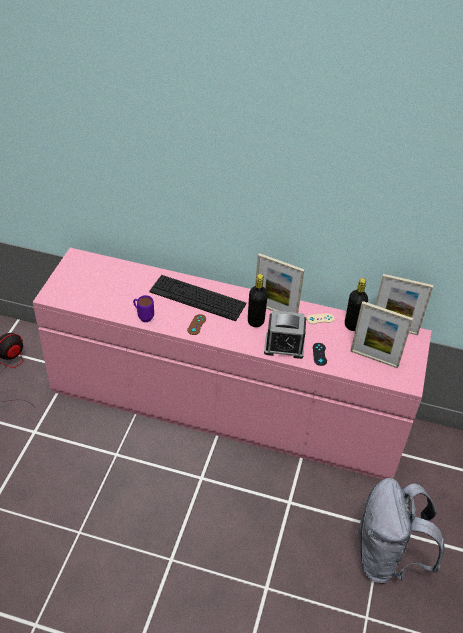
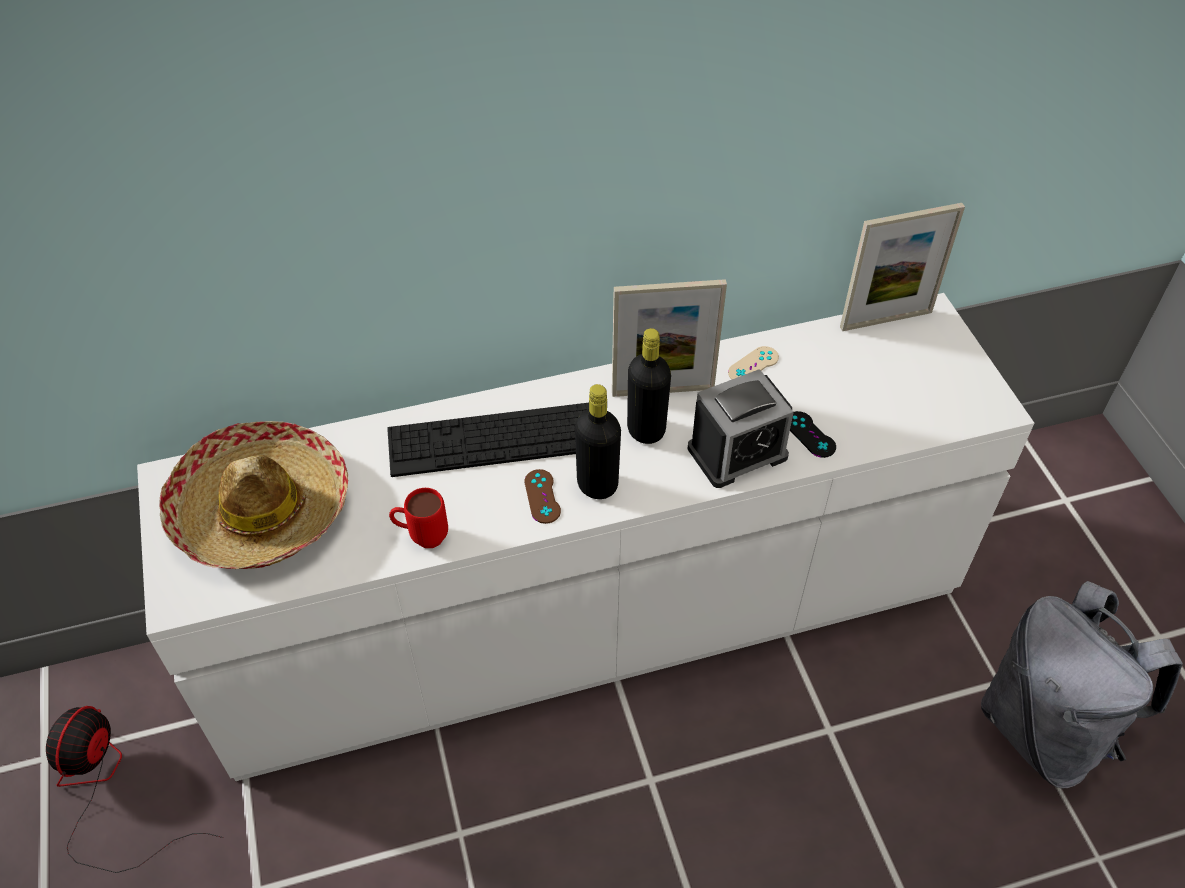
camera: 30 degrees left, 5 degrees up
pink dresser [33,248,432,480] -> white dresser [137,293,1034,781]
purple mug [133,295,154,322] -> red mug [389,488,448,548]
black bottle [345,278,368,331] -> black bottle moved to [575,384,621,499]
picture frame [350,301,413,368] -> none
none -> hat [159,421,348,569]

